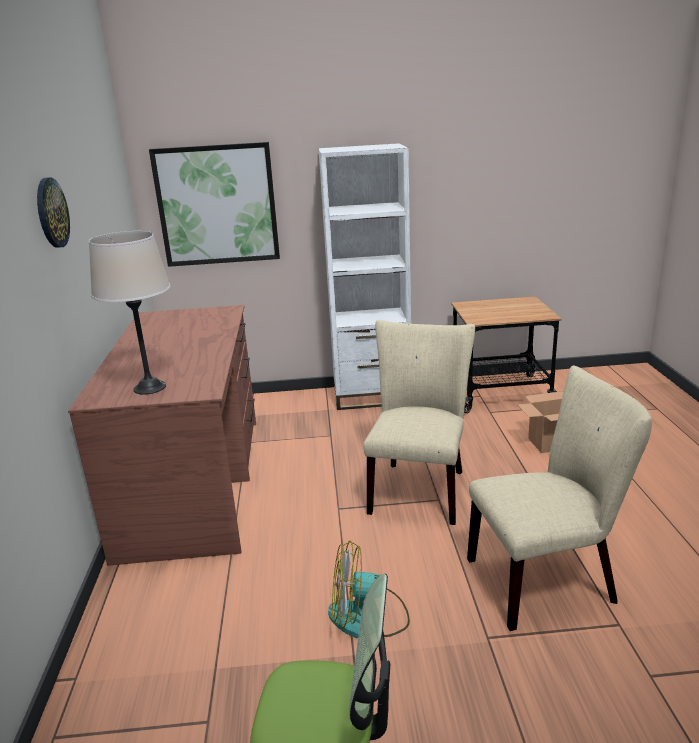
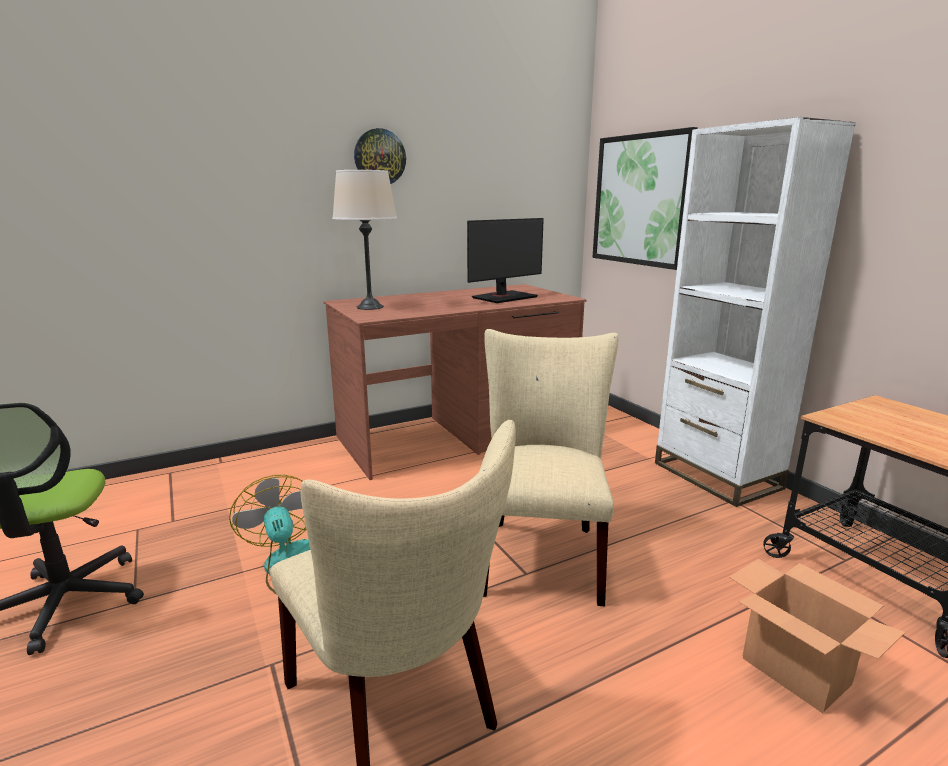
camera: 65 degrees right, 5 degrees down
beige chair [363,320,475,525] -> beige chair turned 75 degrees counterclockwise [483,329,618,606]
none -> monitor [467,218,544,303]

